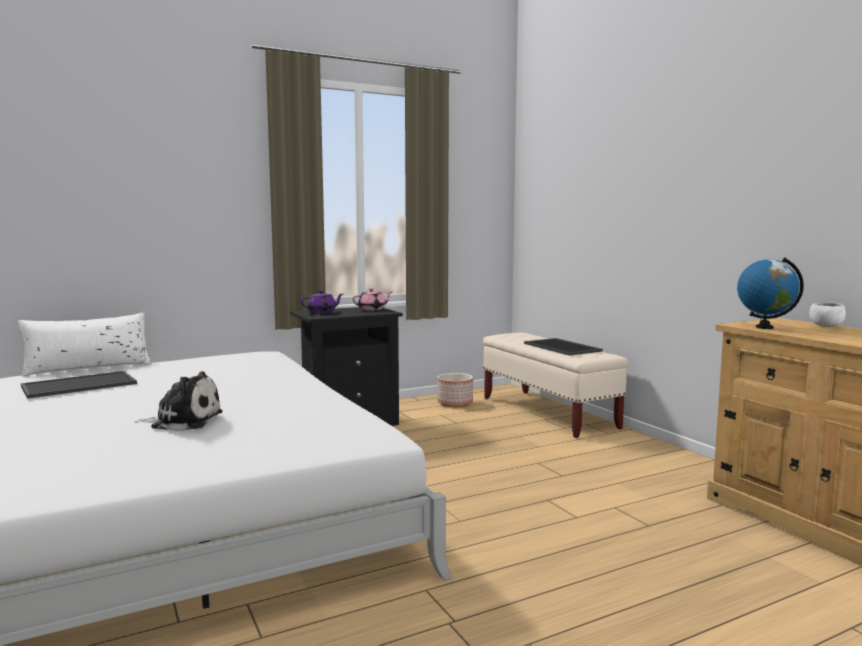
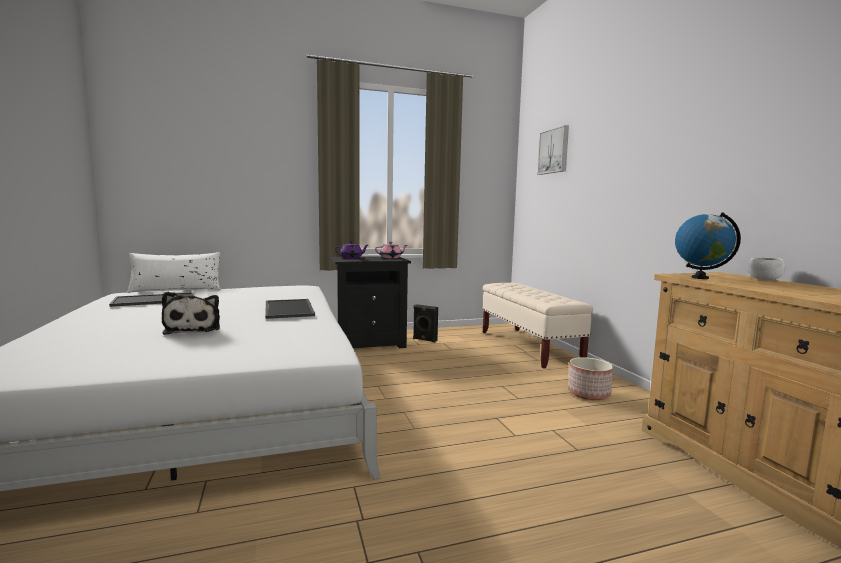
camera: 10 degrees right, 0 degrees up
plush toy [135,371,223,431] -> plush toy turned 60 degrees clockwise [162,291,220,335]
planter [437,373,473,407] -> planter moved to [568,357,613,400]
tray [524,338,603,356] -> tray moved to [265,299,315,319]
none -> black speaker [413,304,438,342]
none -> picture [537,125,569,175]

